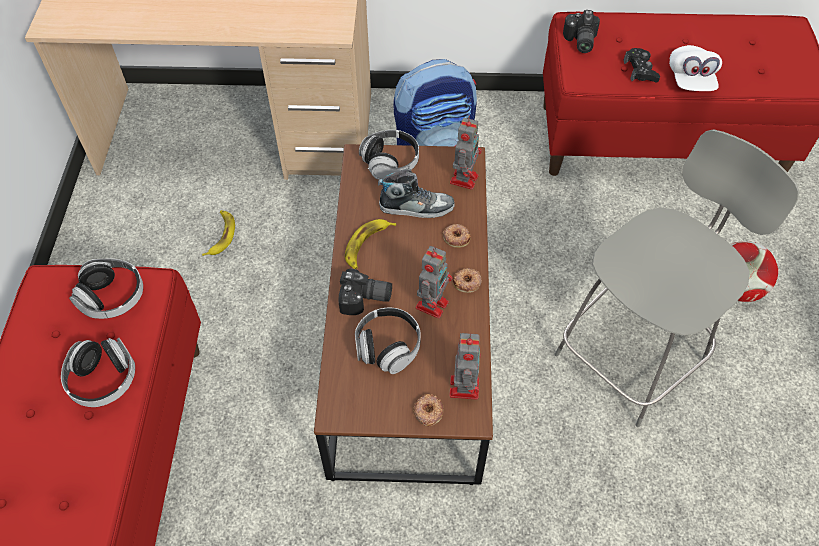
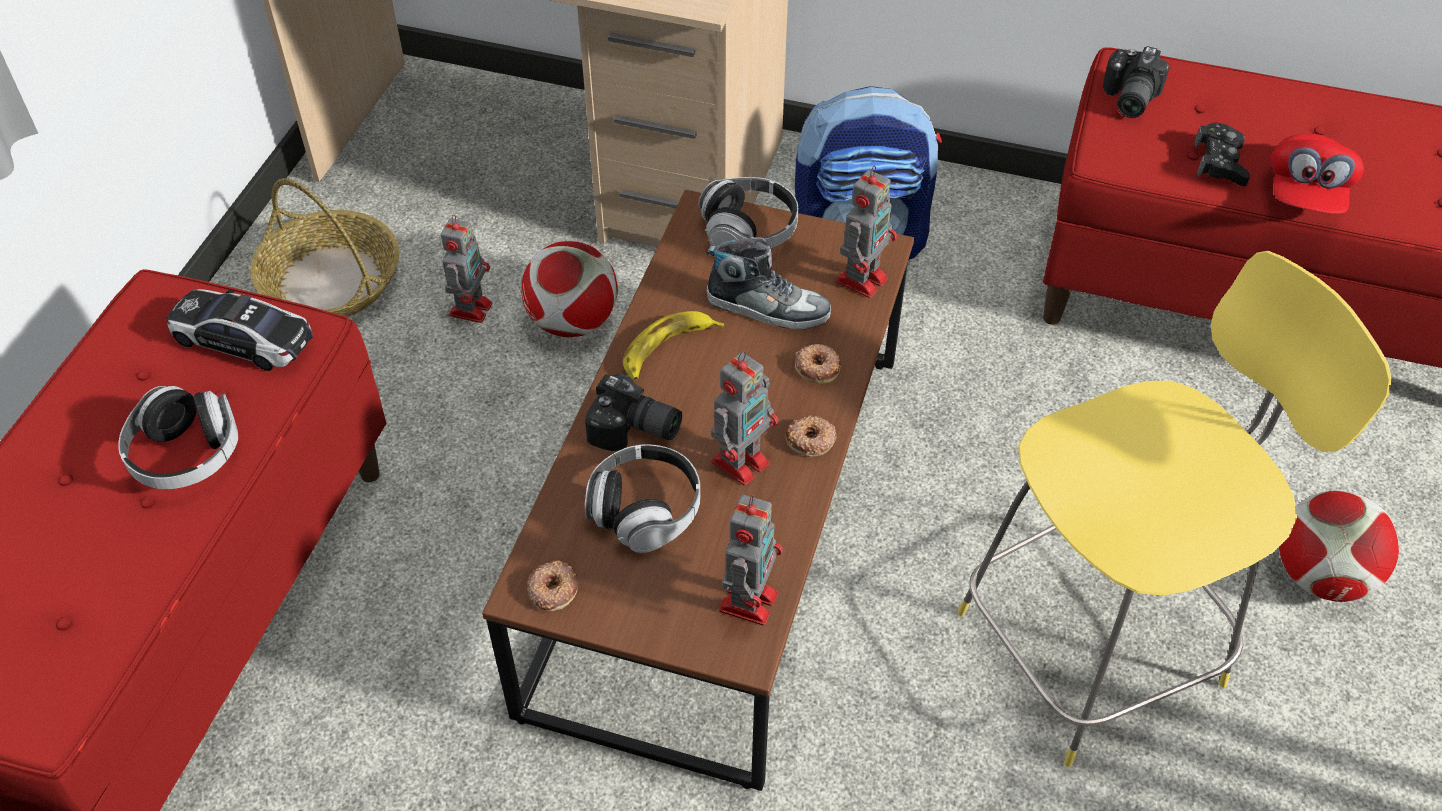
camera: 15 degrees right, 5 degrees down
headphones [69,258,143,319] -> toy car [166,289,313,371]
banana [202,210,235,256] -> toy robot [441,215,492,323]
donut [413,394,444,426] -> donut moved to [527,560,578,612]
grey stool [555,130,799,427] -> yellow stool [958,251,1392,767]
white cap [669,45,722,91] -> red cap [1270,134,1364,214]
none -> basket [250,178,399,317]
none -> football [521,241,618,337]

